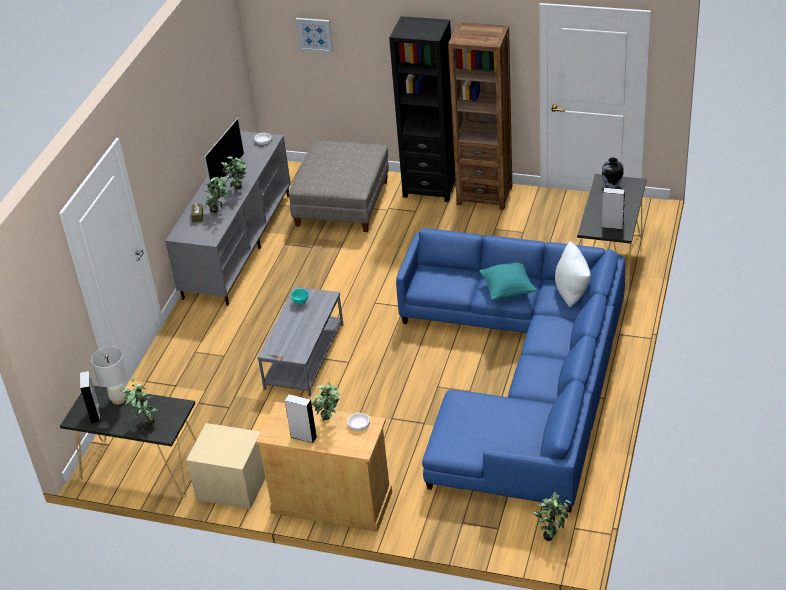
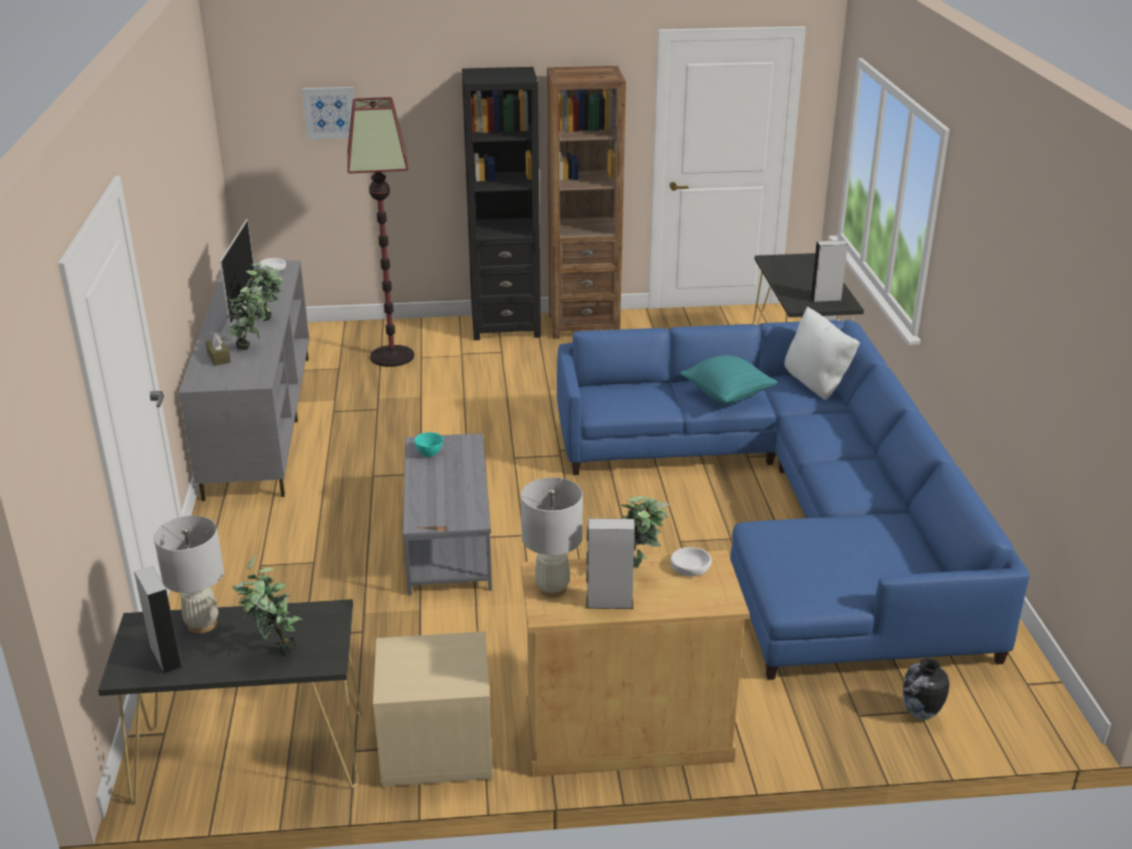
camera: 25 degrees left, 10 degrees down
grey ottoman [289,141,389,232] -> floor lamp [347,97,414,367]
potted plant [533,492,571,541] -> none
vase [602,157,623,188] -> vase moved to [903,658,950,720]
none -> white table lamp [521,477,583,598]

